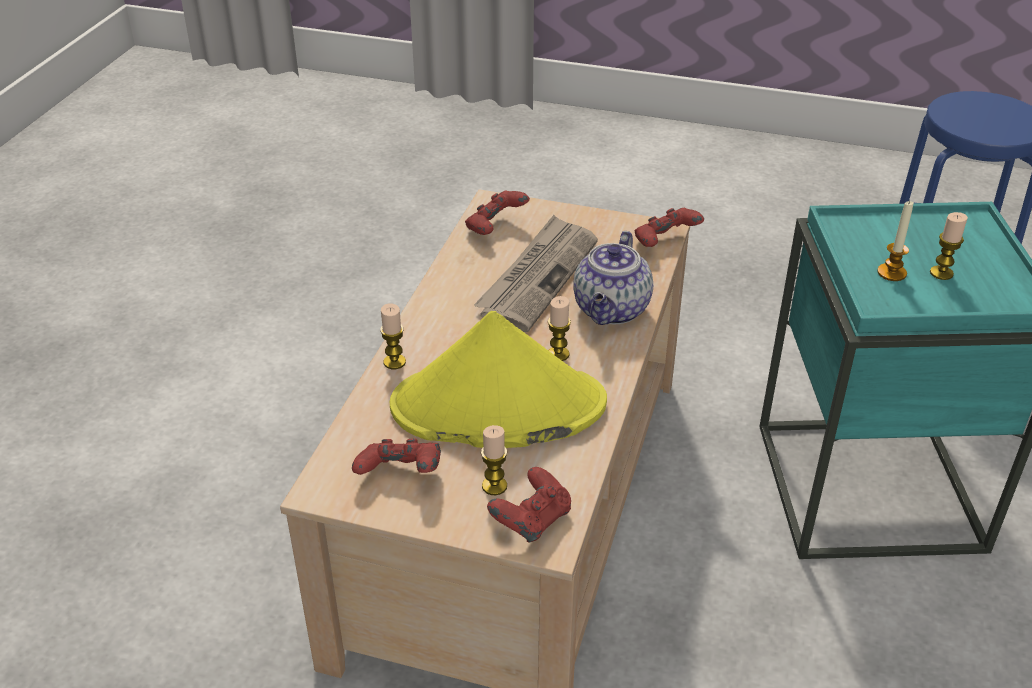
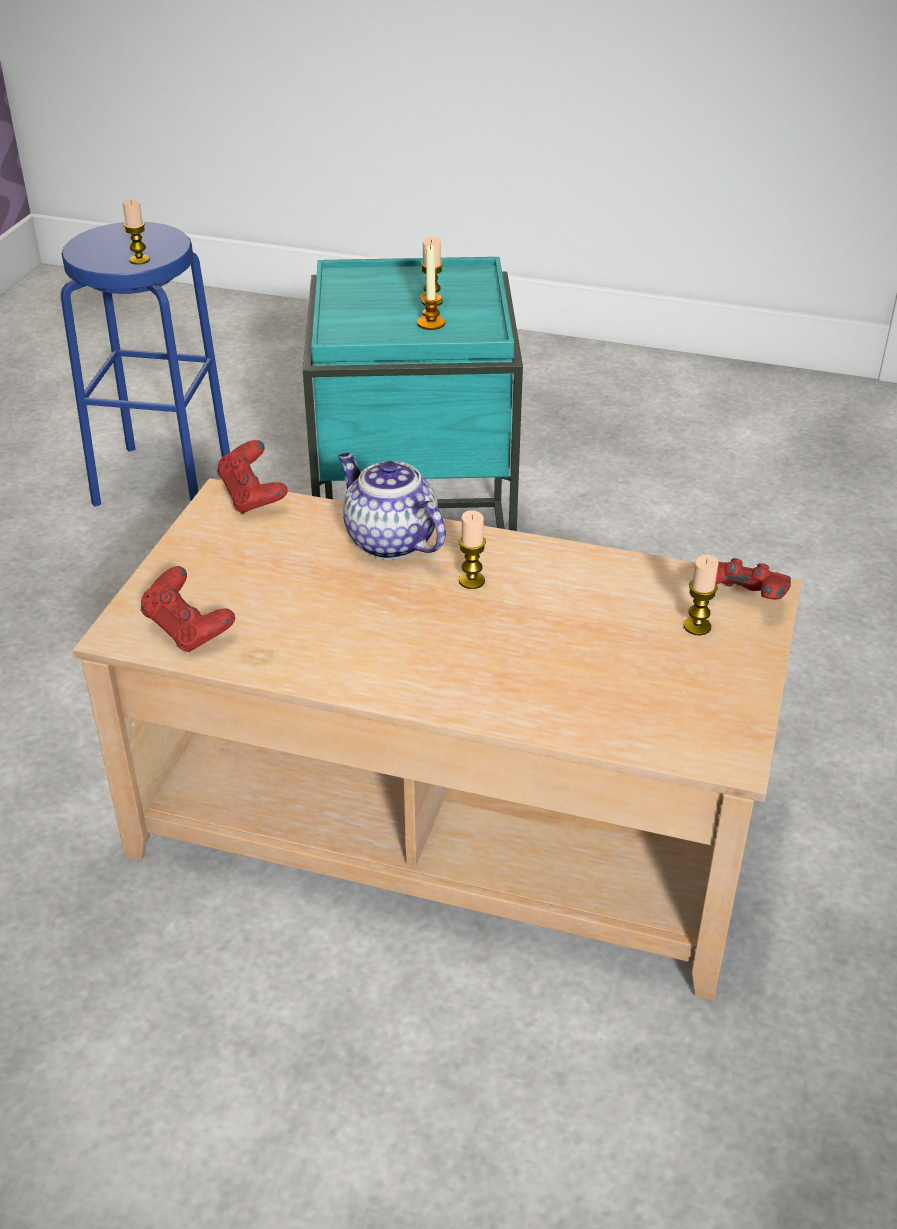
camera: 90 degrees left, 0 degrees up
red game controller [352,439,441,475] -> none
candle [380,303,406,369] -> candle moved to [123,200,150,265]
yellow hat [390,311,607,448] -> none
newspaper [474,215,598,332] -> none
teapot [573,231,653,325] -> teapot turned 150 degrees counterclockwise [338,452,445,560]

